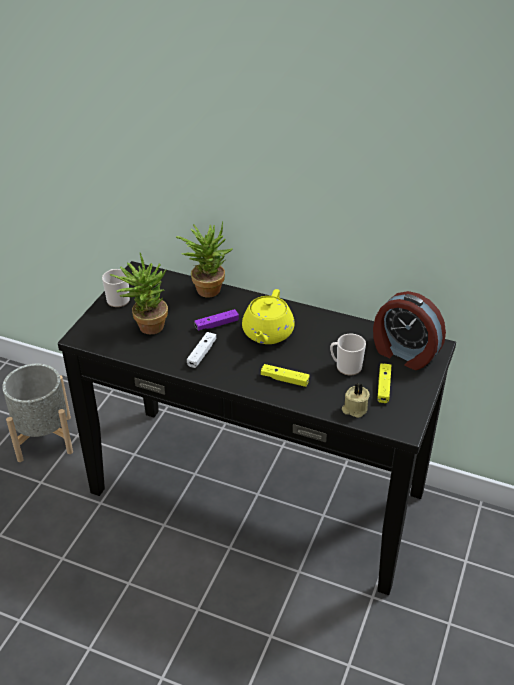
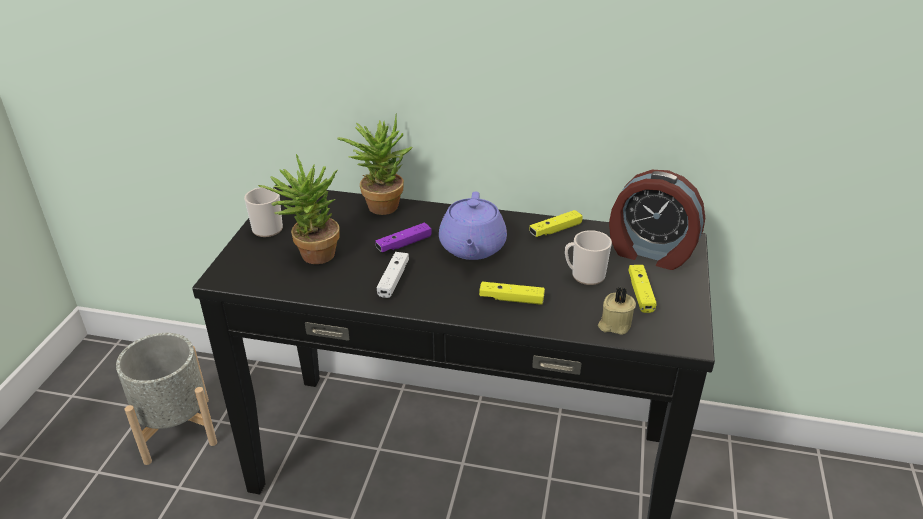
camera: 10 degrees left, 5 degrees down
yellow teapot [242,289,294,344] -> purple teapot [439,192,507,260]
none -> yellow game controller [529,210,583,237]

